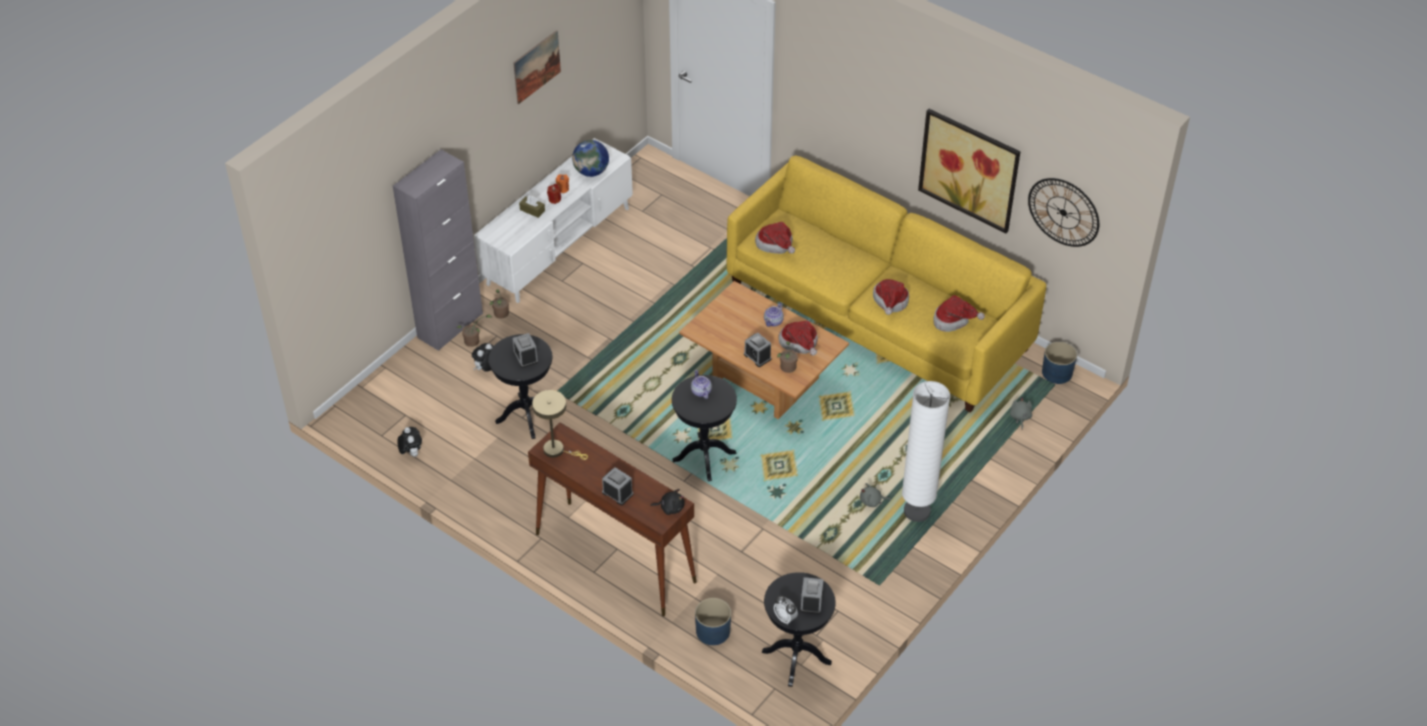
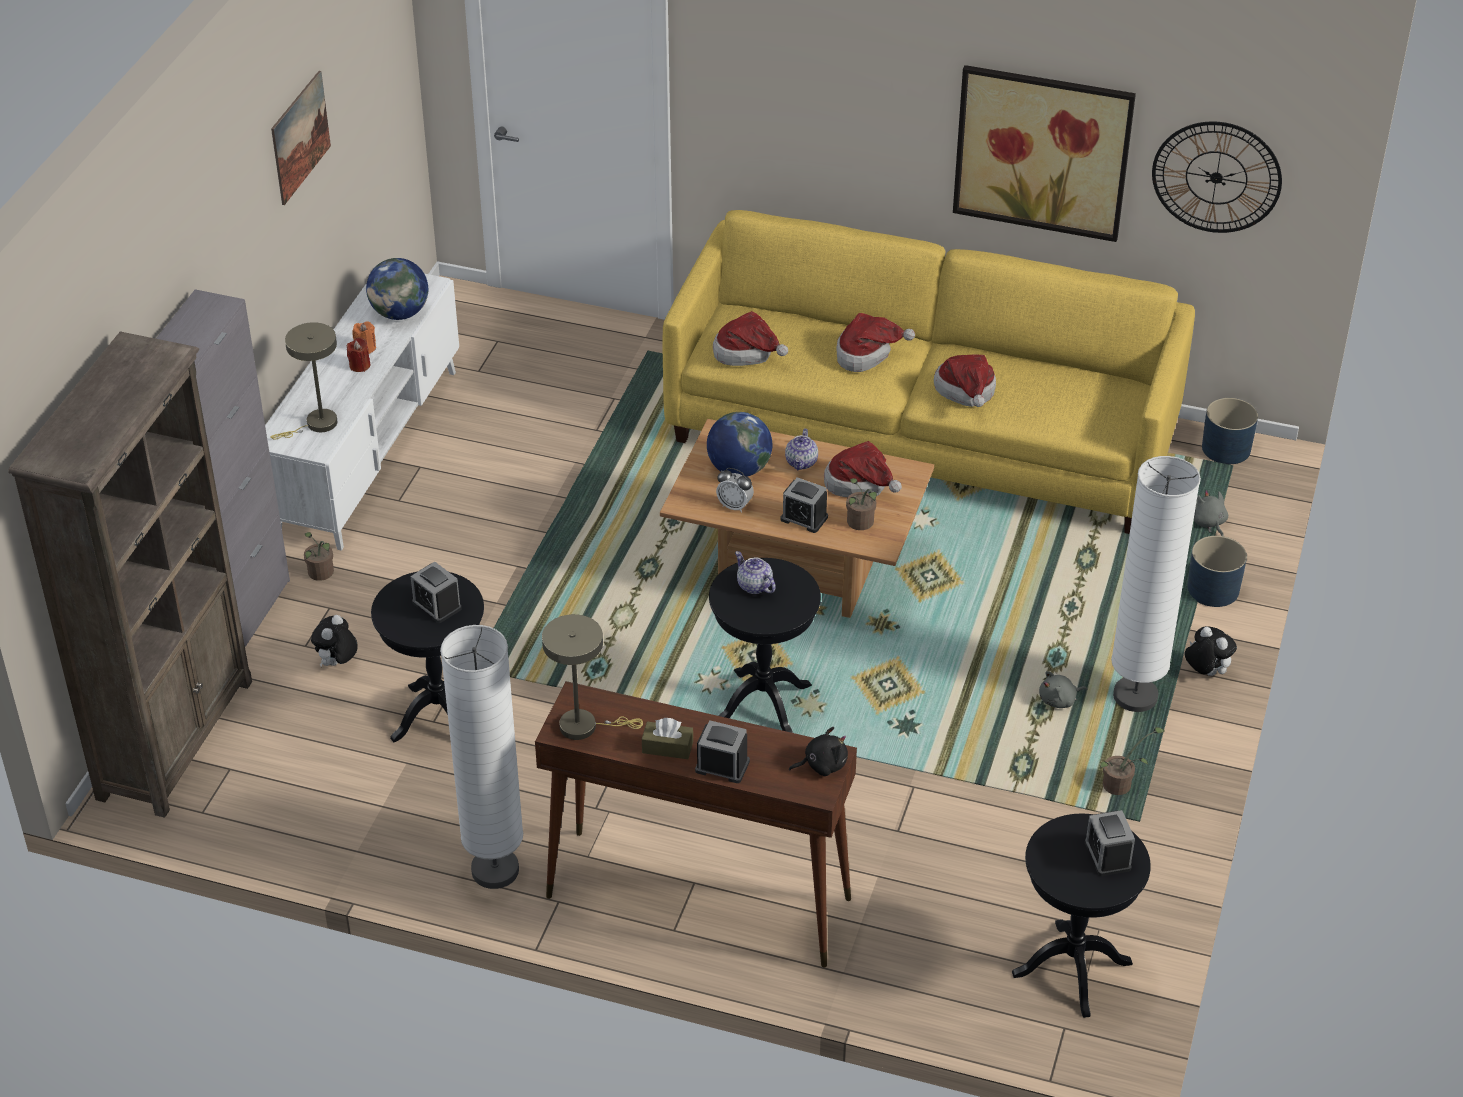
camera: 20 degrees left, 5 degrees down
plush toy [397,427,422,457] -> plush toy moved to [1185,626,1237,676]
potted plant [457,314,493,347] -> potted plant moved to [1100,727,1164,795]
brown tissue box [519,196,545,218] -> brown tissue box moved to [642,718,693,759]
blue planter [695,598,731,645] -> blue planter moved to [1187,536,1247,607]
alarm clock [774,596,798,625] -> alarm clock moved to [716,468,754,513]
hat [933,295,985,332] -> hat moved to [836,313,915,372]
none -> brown bookcase [8,332,252,818]
none -> beige table lamp [270,322,337,440]
none -> white floor lamp [440,625,523,889]
none -> globe [707,412,772,477]

